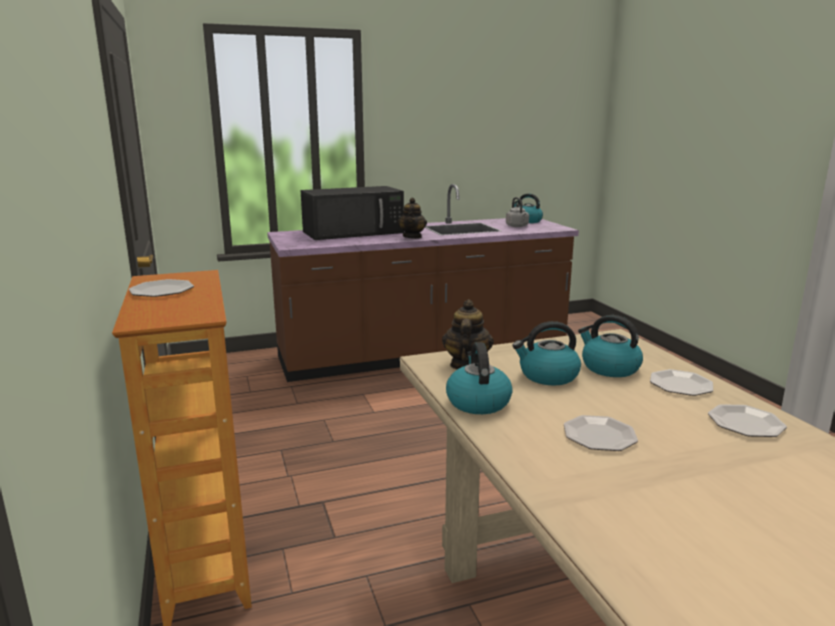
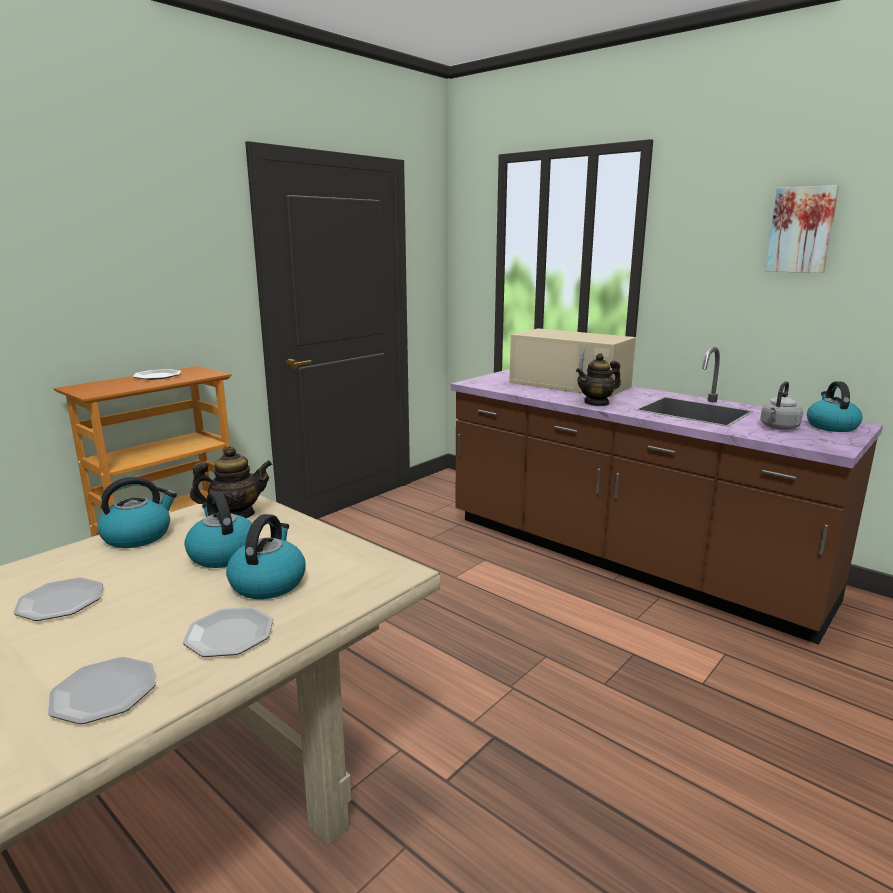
camera: 60 degrees right, 0 degrees up
black microwave [301,186,404,240] -> beige microwave [509,328,636,398]
none -> picture [765,185,839,273]

